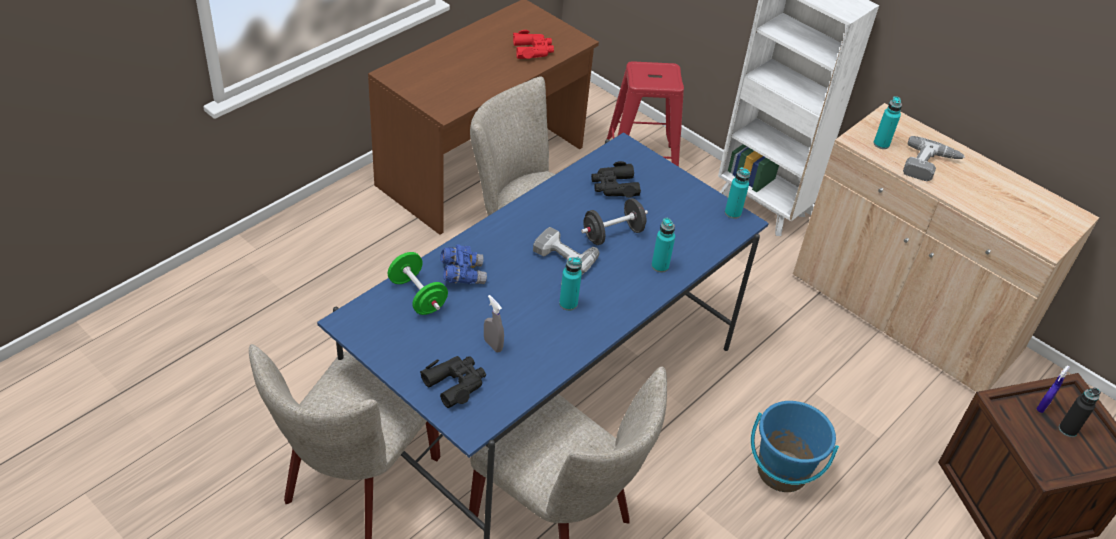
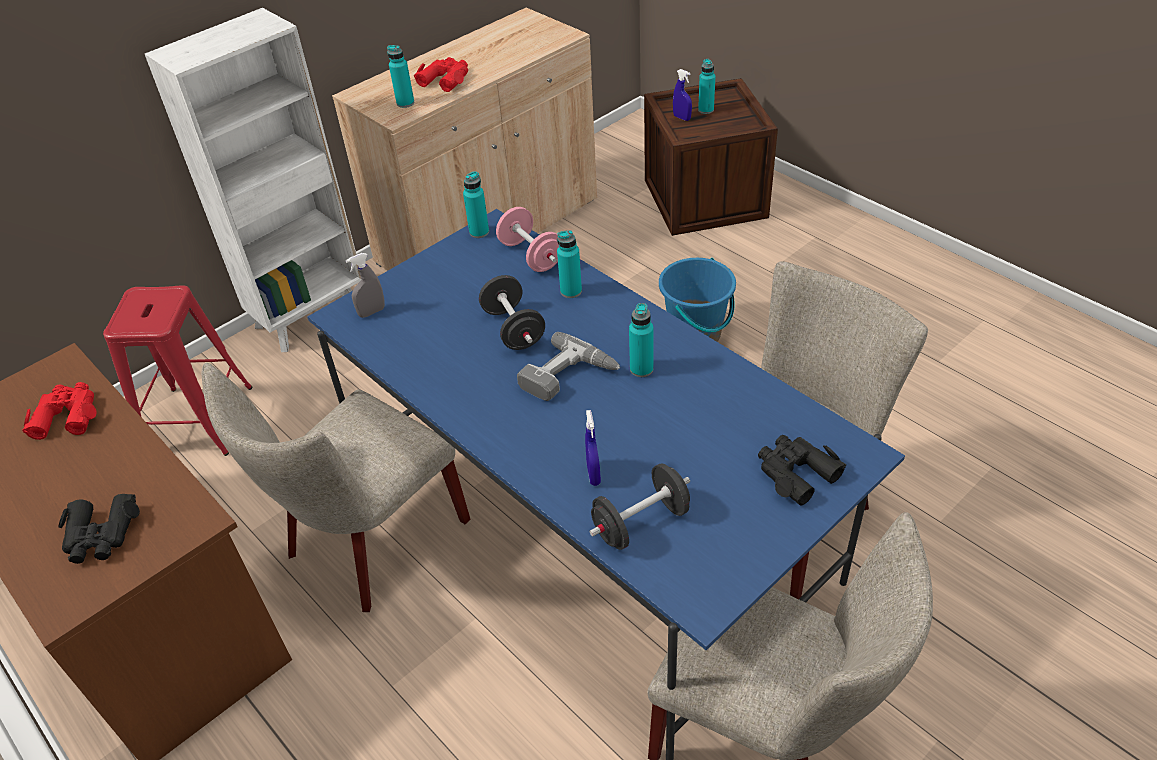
camera: 80 degrees left, 0 degrees up
green dumbbell [388,252,448,315] -> black dumbbell [589,463,690,550]
blue binoculars [440,244,487,284] -> blue spray bottle [585,410,601,486]
grey spray bottle [484,295,504,352] -> grey spray bottle moved to [346,253,385,318]
black binoculars [591,161,641,198] -> black binoculars moved to [59,494,140,564]
power drill [903,136,965,181] -> red binoculars [414,57,468,92]
black bottle [1059,388,1101,437] -> turquoise bottle [698,59,715,114]
none -> pink dumbbell [496,207,559,272]

